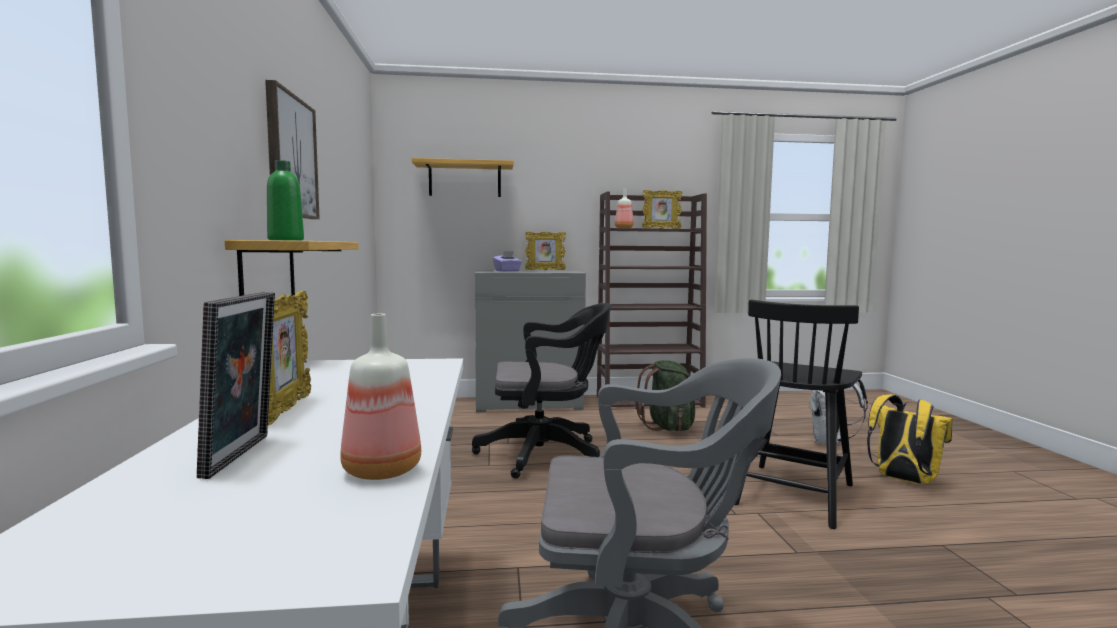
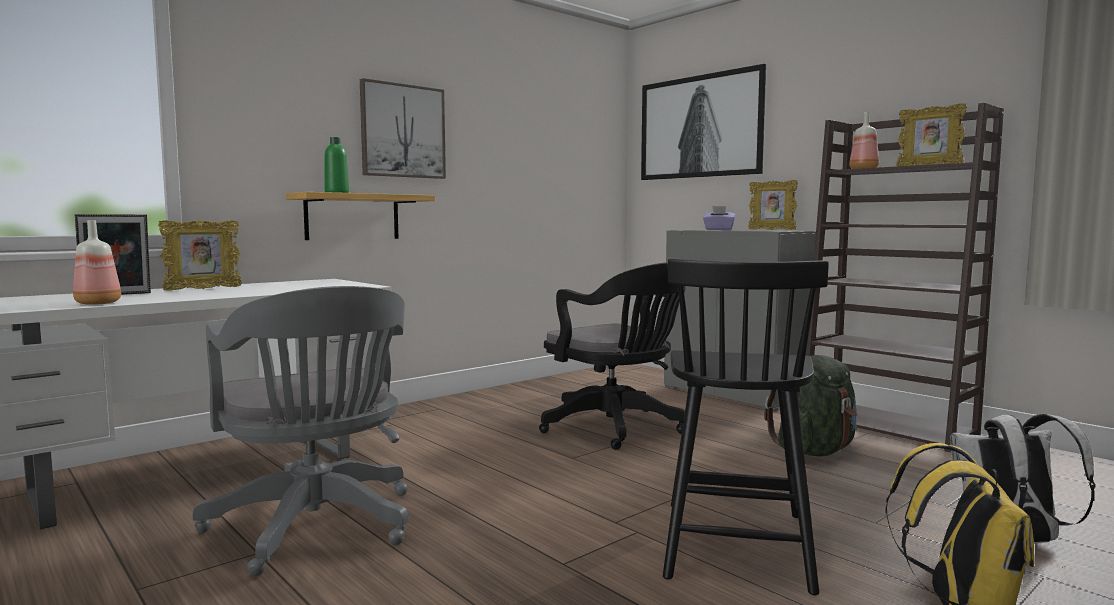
camera: 55 degrees right, 0 degrees up
shelf [412,158,514,197] -> picture [641,64,766,180]
black chair [735,300,862,529] -> black chair turned 75 degrees counterclockwise [663,259,829,595]

